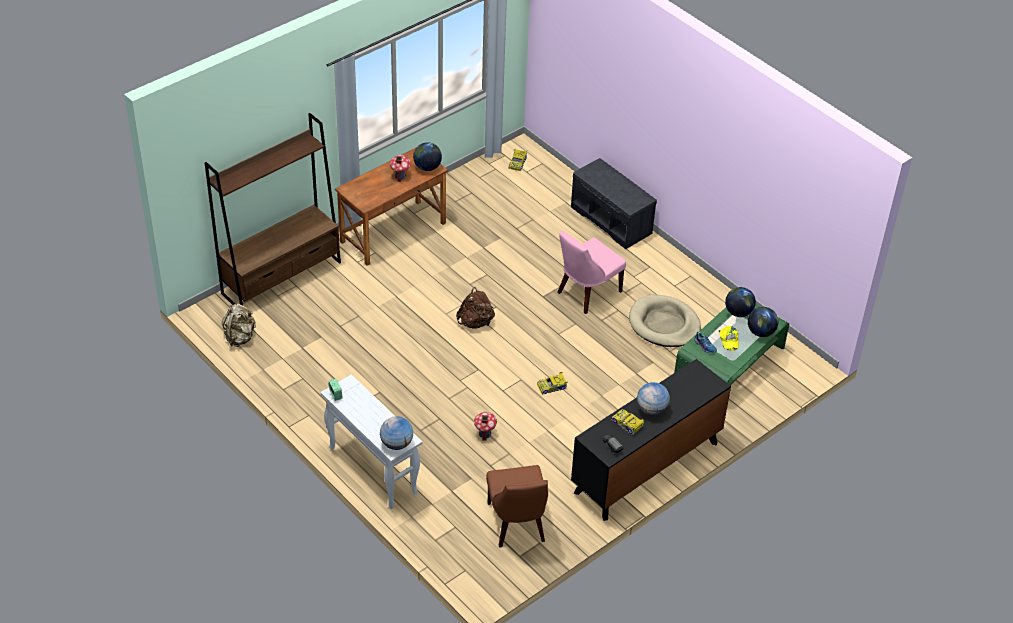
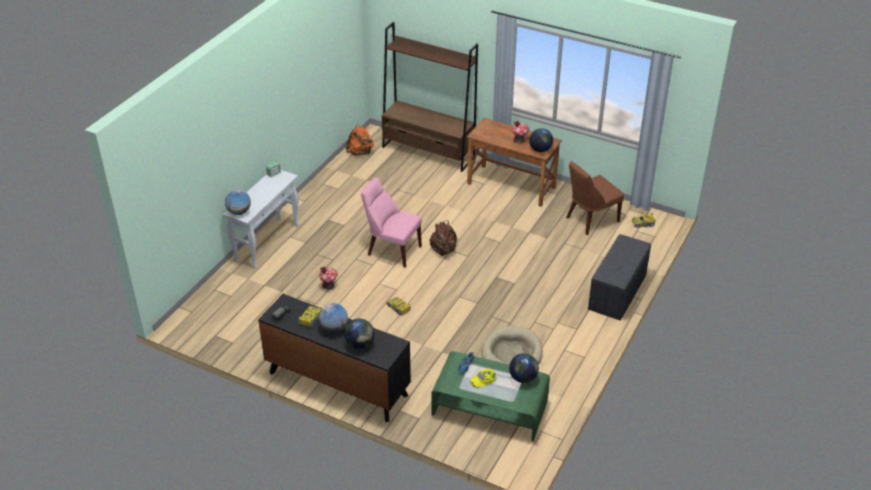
camera: 70 degrees right, 5 degrees down
beige backpack [222,304,256,347] -> orange backpack [346,125,374,156]
brown chair [486,465,548,548] -> brown chair moved to [566,161,624,235]
pink chair [557,231,626,314] -> pink chair moved to [361,177,422,268]
globe [748,307,778,337] -> globe moved to [344,319,374,349]

